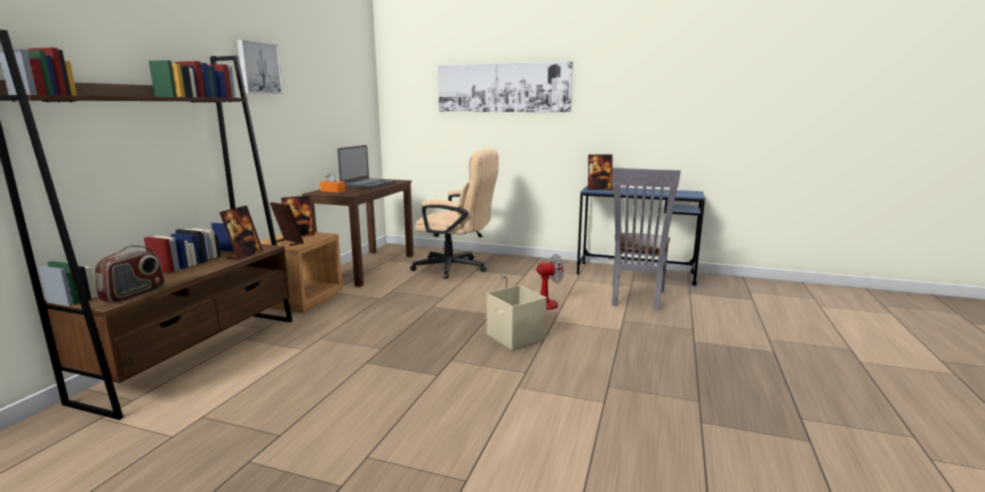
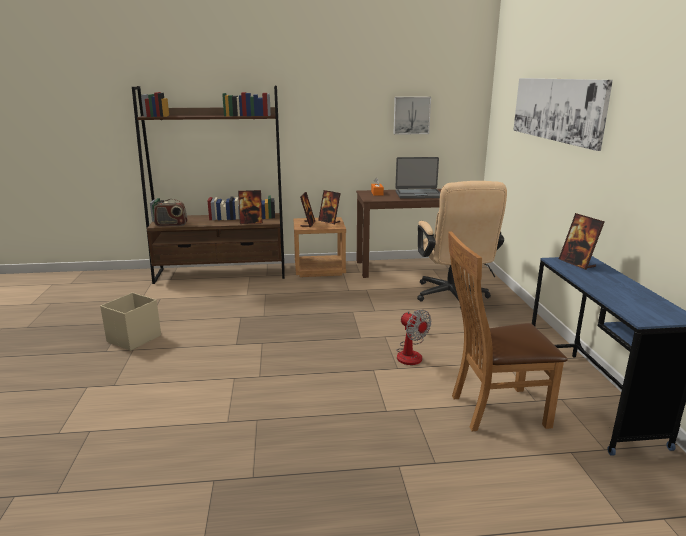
camera: 65 degrees right, 5 degrees up
picture [237,39,283,94] -> picture moved to [393,97,431,135]
beige storage box [487,285,547,351] -> beige storage box moved to [100,293,161,351]
grey chair [612,168,681,311] -> brown chair [448,231,567,431]

